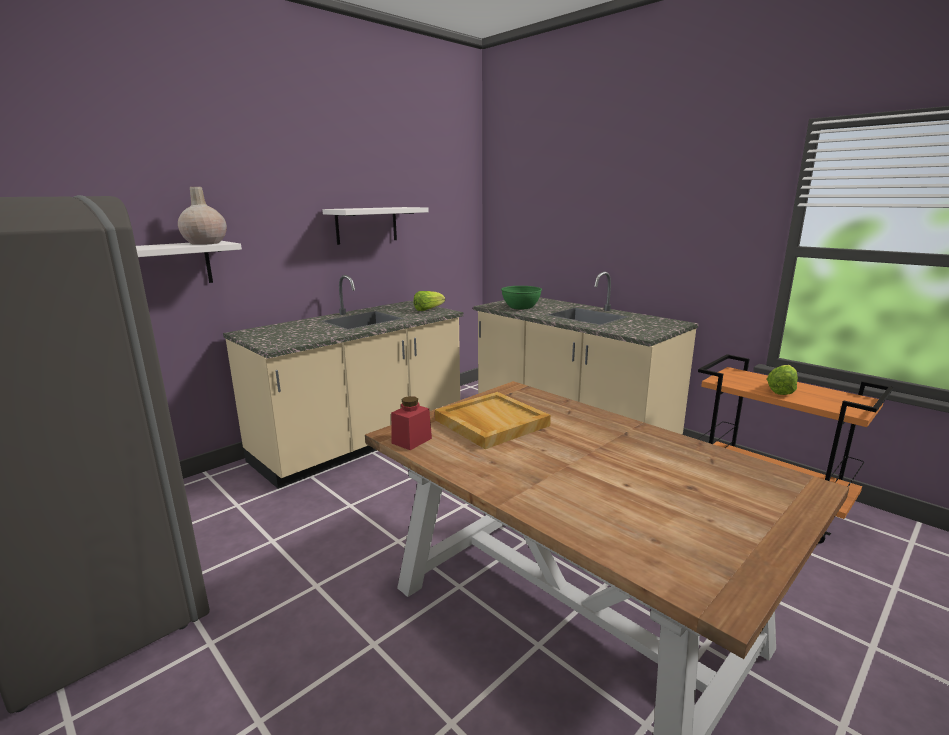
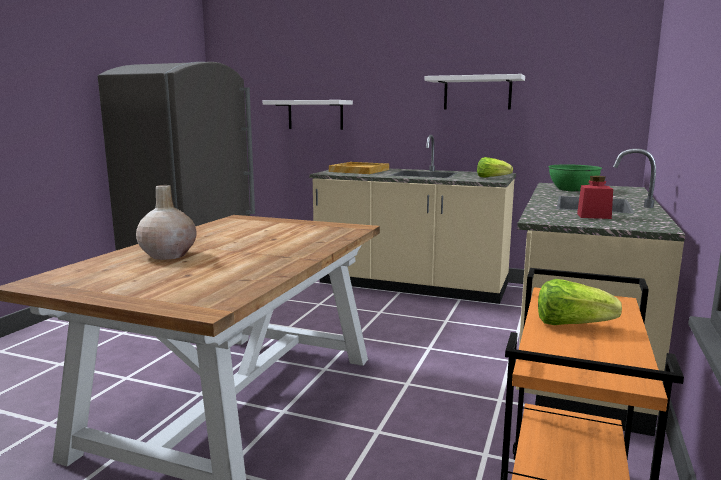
camera: 65 degrees right, 5 degrees down
beige vase [178,187,227,245] -> beige vase moved to [136,185,197,260]
red jar [391,396,432,450] -> red jar moved to [577,176,613,219]
beige tray [435,392,551,449] -> beige tray moved to [329,162,389,174]

